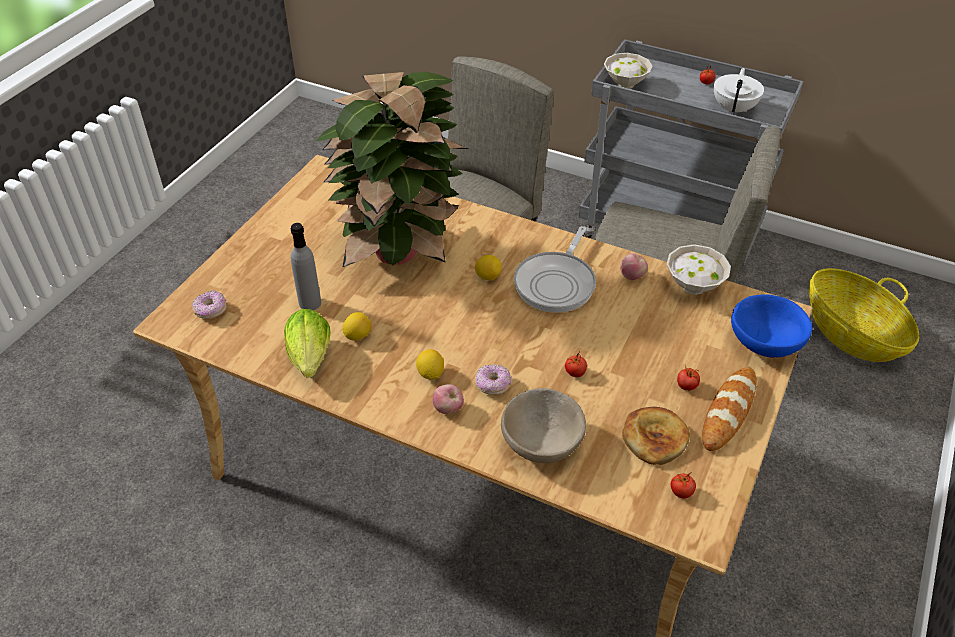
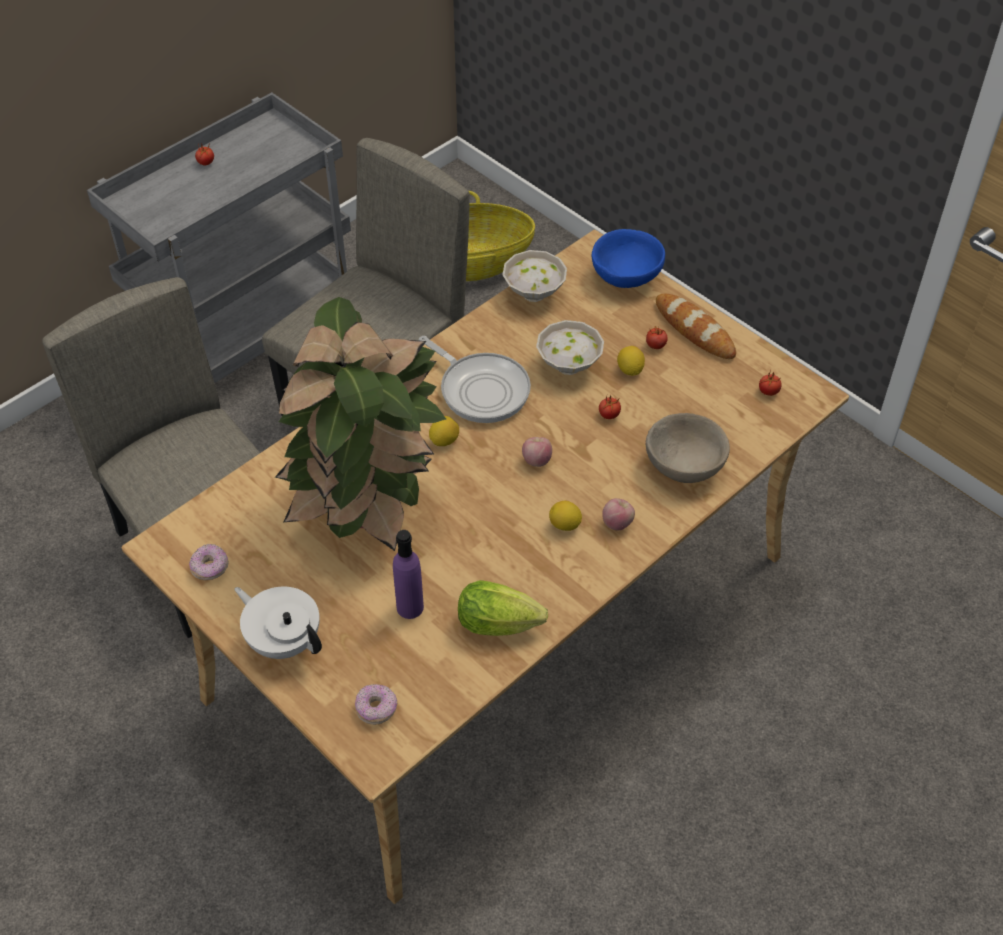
camera: 70 degrees left, 5 degrees up
grey bottle [291,223,321,310] -> purple bottle [393,530,424,619]
lemon [343,312,372,340] -> lemon moved to [617,346,645,376]
donut [475,364,511,395] -> donut moved to [189,544,229,580]
white bowl [604,53,652,89] -> white bowl moved to [536,320,604,375]
apple [620,253,648,280] -> apple moved to [522,437,552,467]
bread [622,407,690,465] -> none
white teapot [714,68,764,115] -> white teapot moved to [234,587,322,659]

